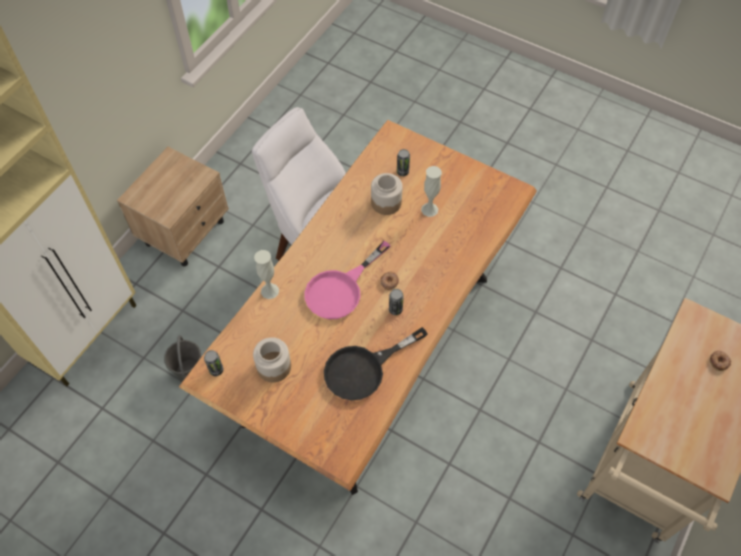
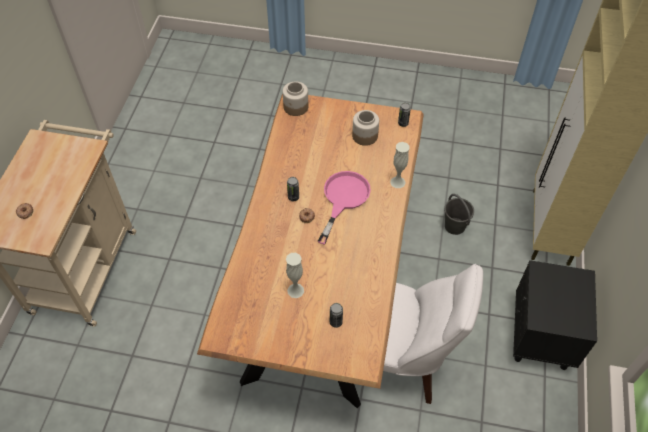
camera: 160 degrees right, 5 degrees down
beige nightstand [117,147,229,267] -> black nightstand [513,260,597,370]
black frying pan [324,327,428,400] -> none
jar [371,173,403,215] -> jar moved to [283,81,308,116]

